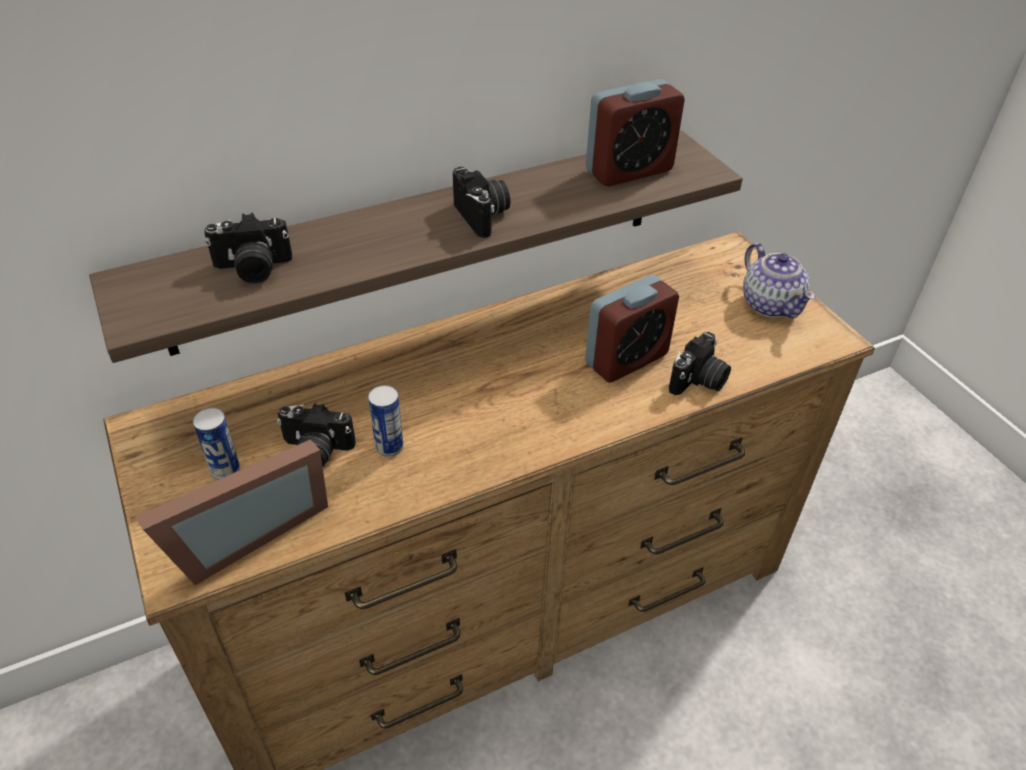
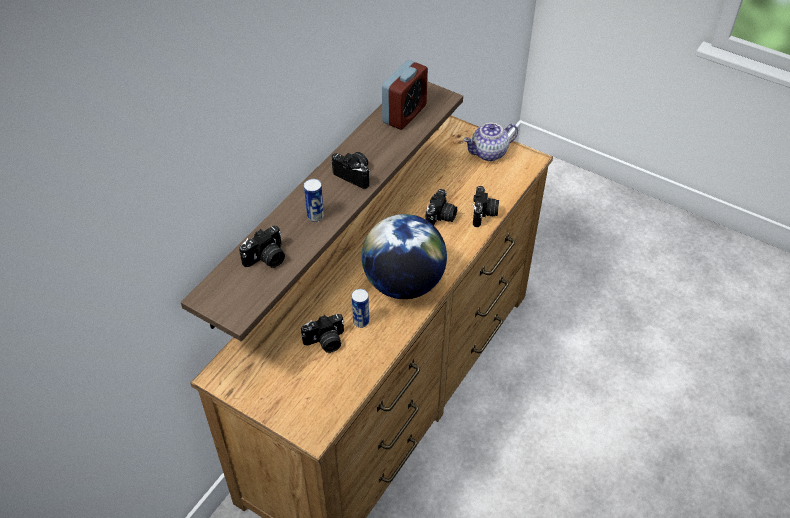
camera: 30 degrees left, 5 degrees up
picture frame [135,439,328,585] -> none
can [193,408,240,480] -> can moved to [304,179,324,222]
alarm clock [585,275,679,383] -> camera [425,189,457,225]
teapot [743,243,816,318] -> teapot turned 120 degrees clockwise [463,123,518,161]
none -> globe [362,214,447,299]

